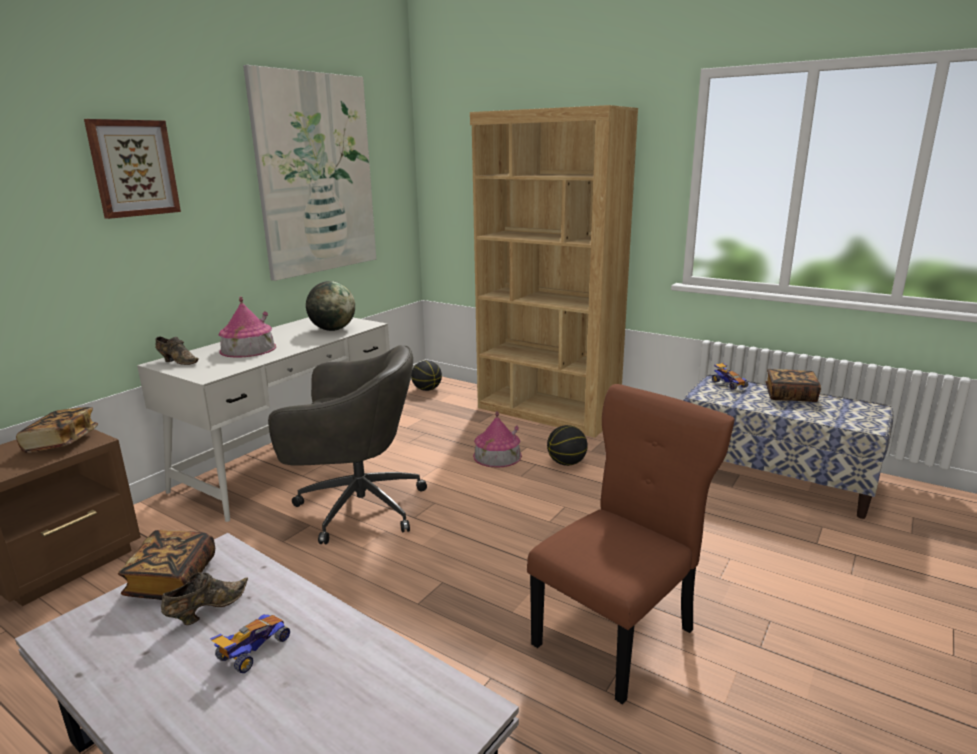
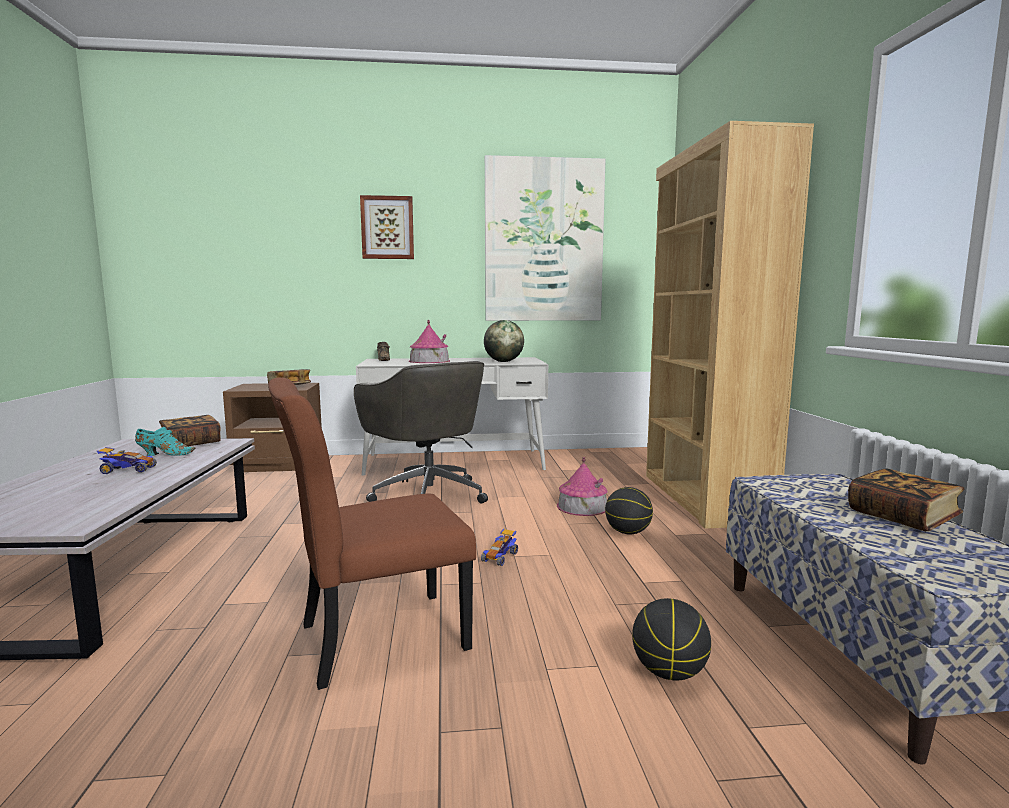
camera: 50 degrees right, 10 degrees down
brown shoe [161,572,248,625] -> turquoise shoe [135,427,195,456]
basketball [411,360,442,391] -> basketball moved to [632,598,711,681]
brown chair [527,384,735,705] -> brown chair turned 150 degrees clockwise [268,377,476,690]
toy car [712,363,748,390] -> toy car moved to [481,528,518,566]

